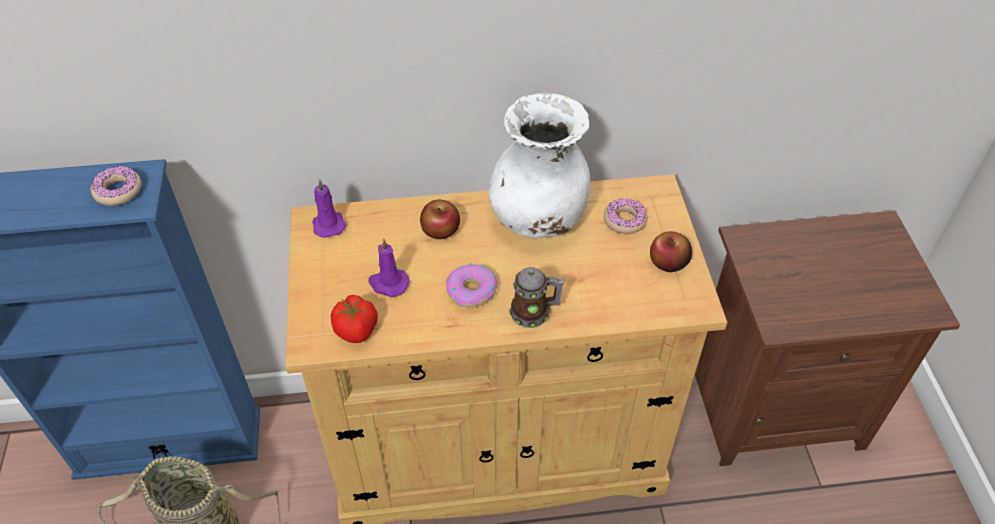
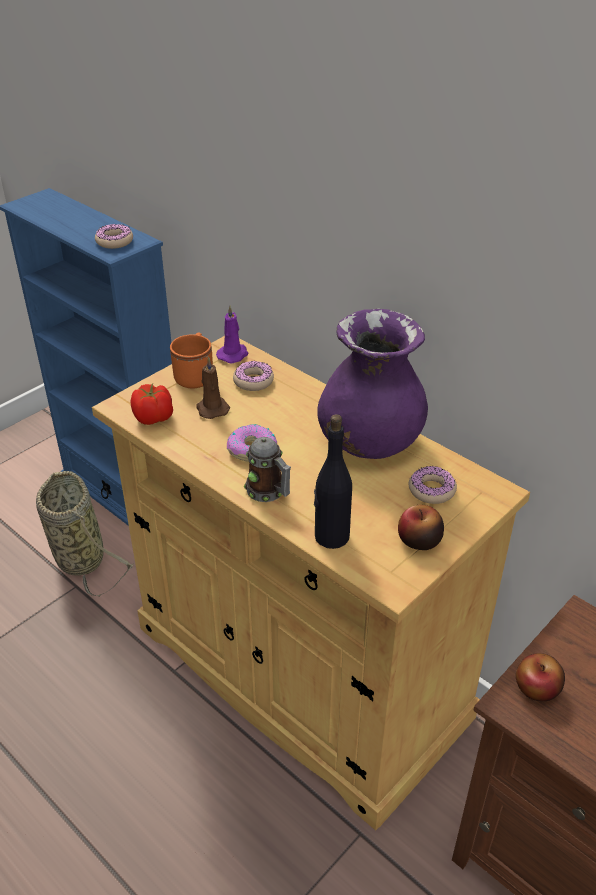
camera: 50 degrees right, 10 degrees down
purple candle [369,238,410,297] -> brown candle [197,356,230,419]
apple [420,200,460,239] -> apple moved to [516,653,565,701]
white vase [488,93,590,238] -> purple vase [317,308,428,459]
none -> orange mug [170,332,213,389]
none -> donut [233,360,274,391]
none -> black bottle [314,414,352,549]

